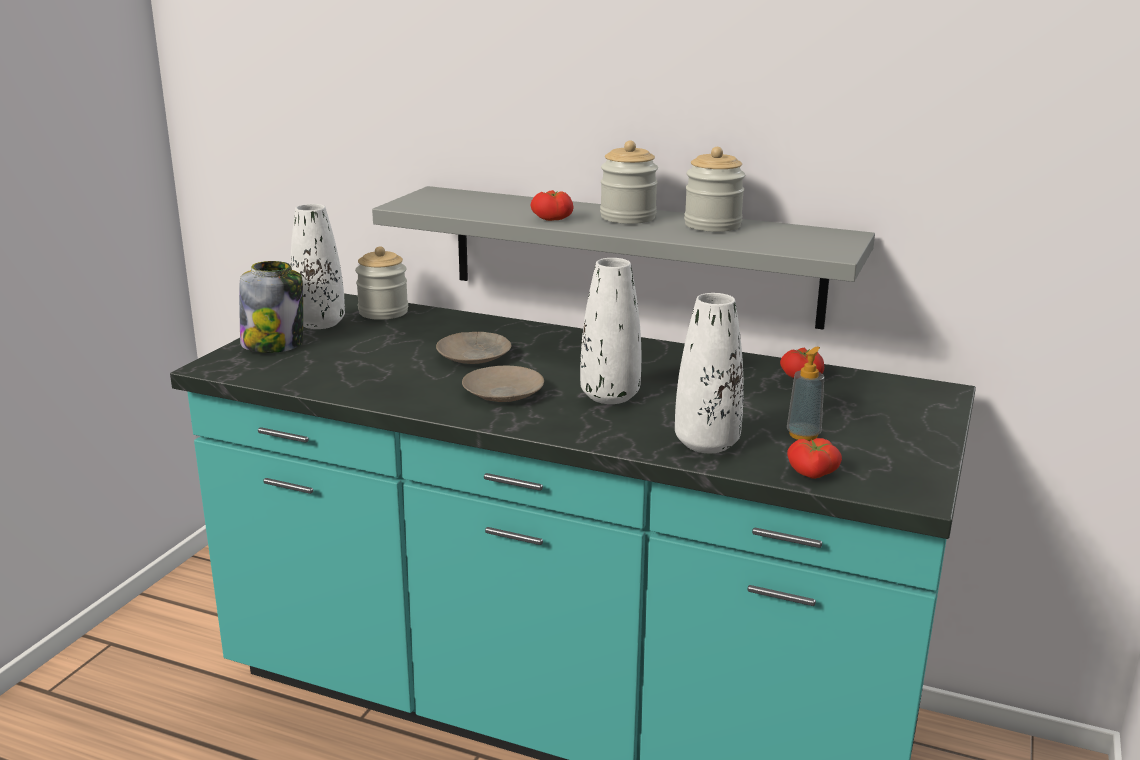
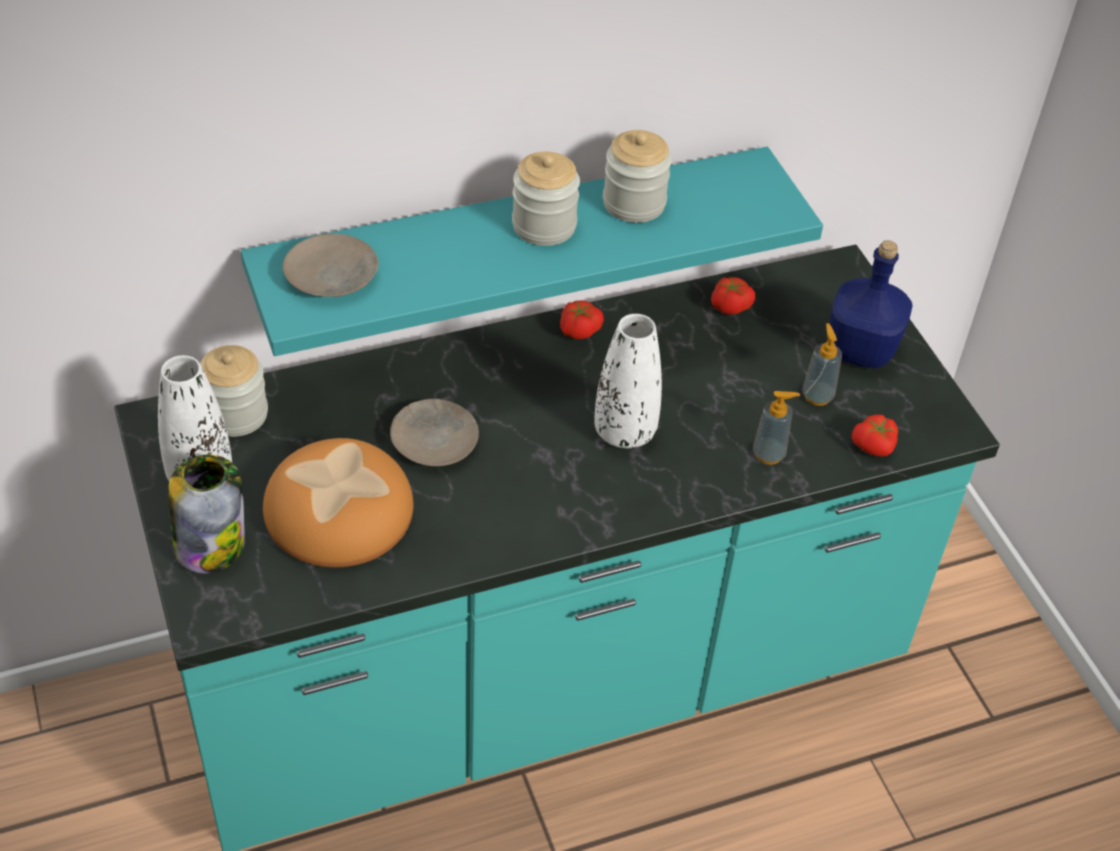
camera: 45 degrees left, 25 degrees up
grey shelf [372,186,875,330] -> turquoise shelf [241,147,823,356]
beige plate [462,366,544,402] -> beige plate moved to [283,234,378,297]
tomato [531,190,574,221] -> tomato moved to [560,300,604,339]
white vase [675,293,744,453] -> soap dispenser [753,391,800,465]
none -> bread [263,438,414,567]
none -> blue bottle [830,240,913,368]

